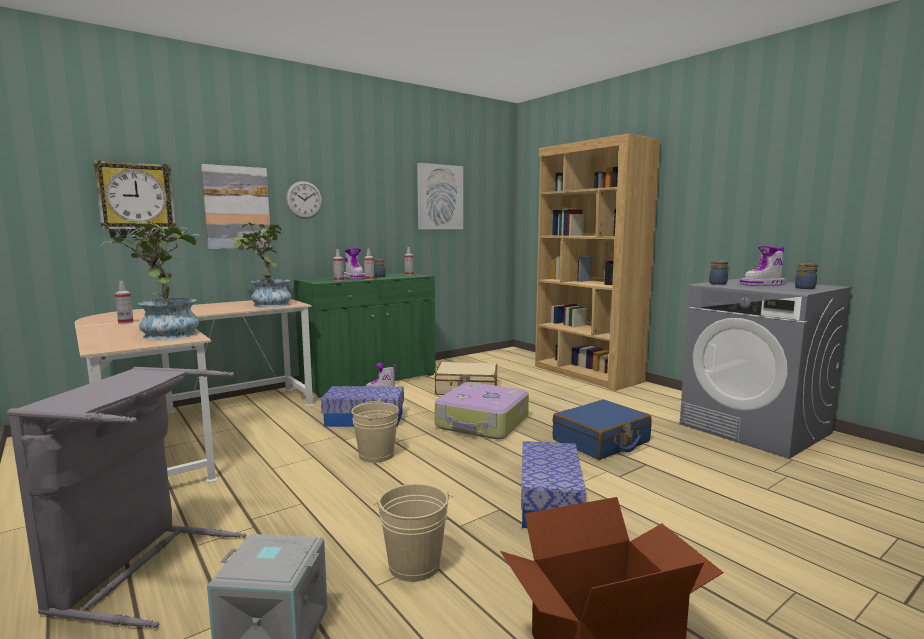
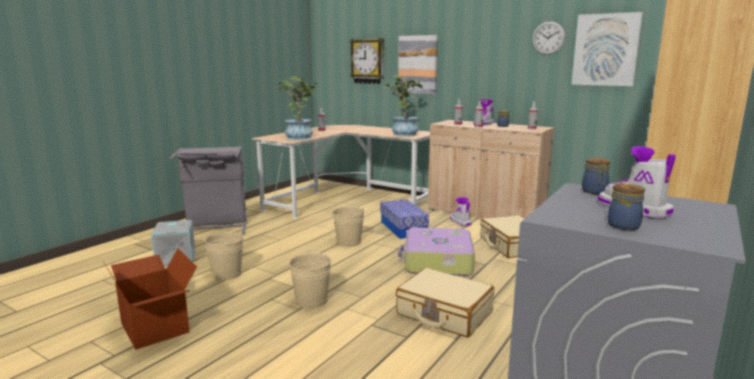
camera: 70 degrees right, 5 degrees up
wall clock [286,181,322,219] -> wall clock moved to [532,21,565,55]
green cabinet [294,273,436,398] -> beige cabinet [428,120,554,219]
storage box [521,441,586,528] -> beige bucket [289,250,332,308]
blue suitcase [553,400,652,460] -> beige suitcase [396,268,494,337]

